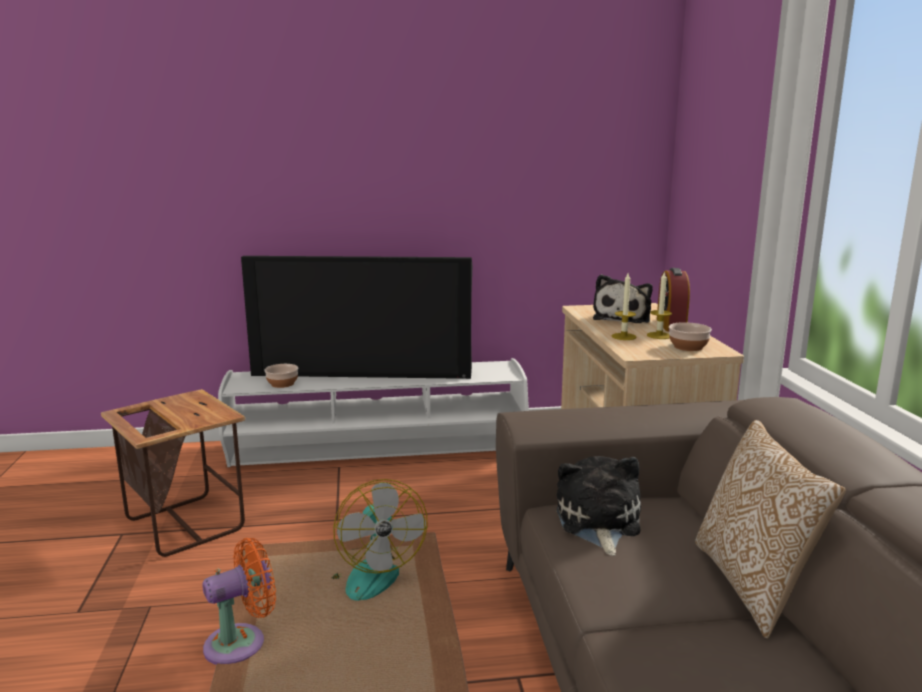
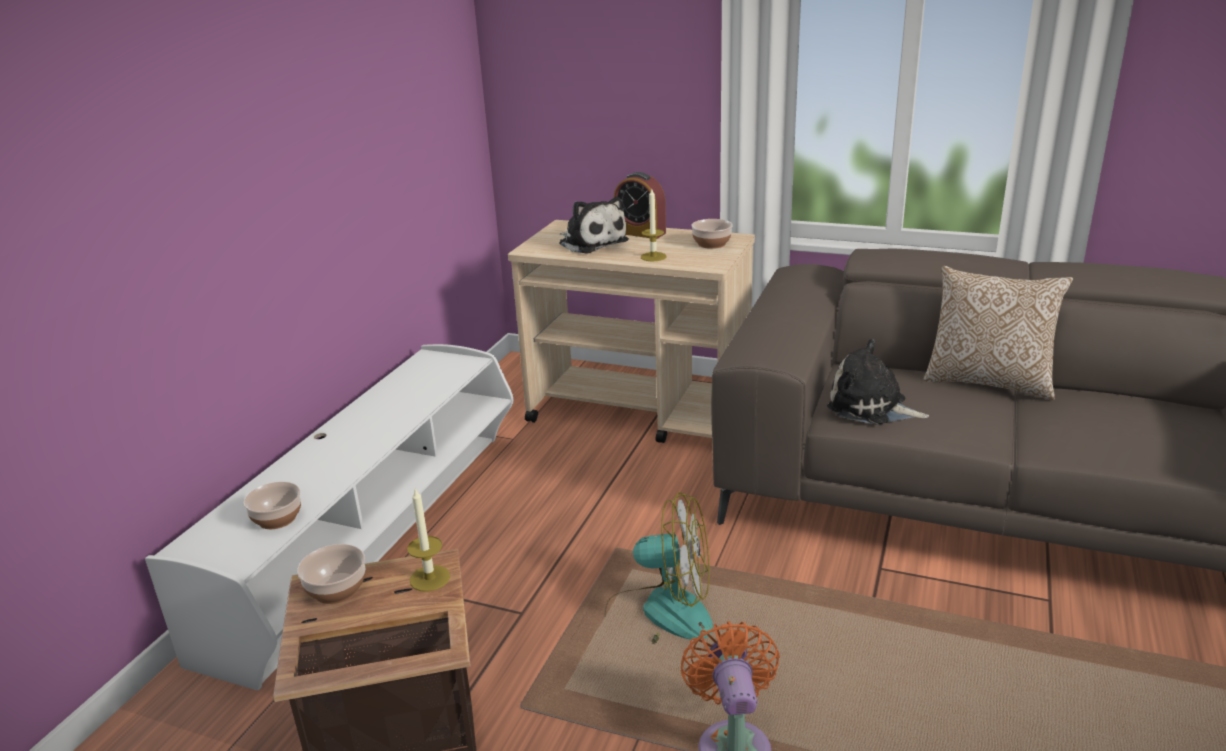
camera: 60 degrees left, 10 degrees up
television [241,256,472,379] -> none
candle [647,272,672,339] -> candle moved to [407,488,450,592]
none -> bowl [297,544,365,604]

